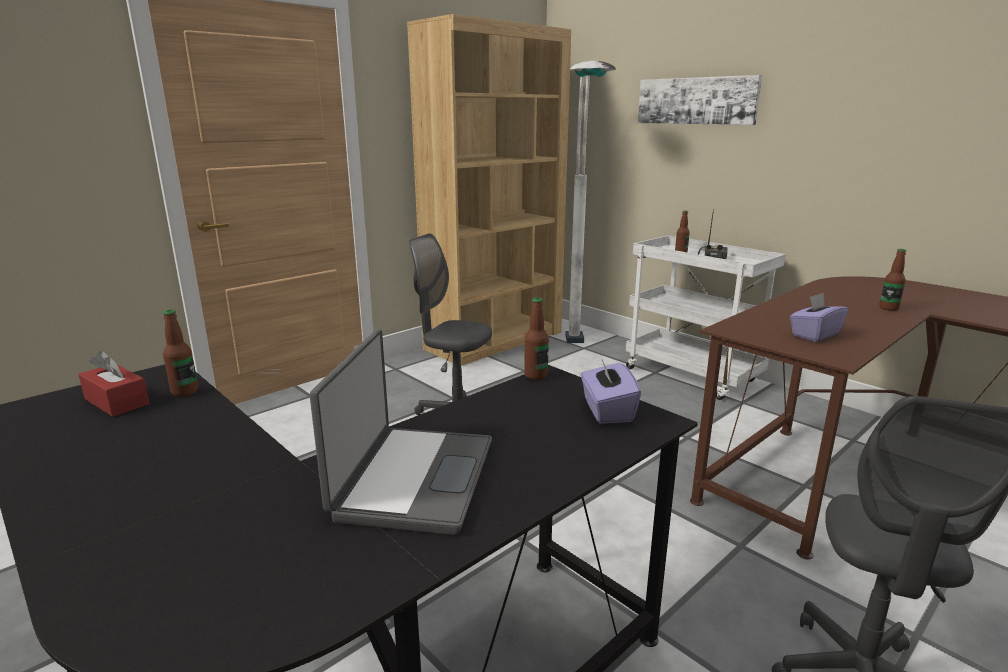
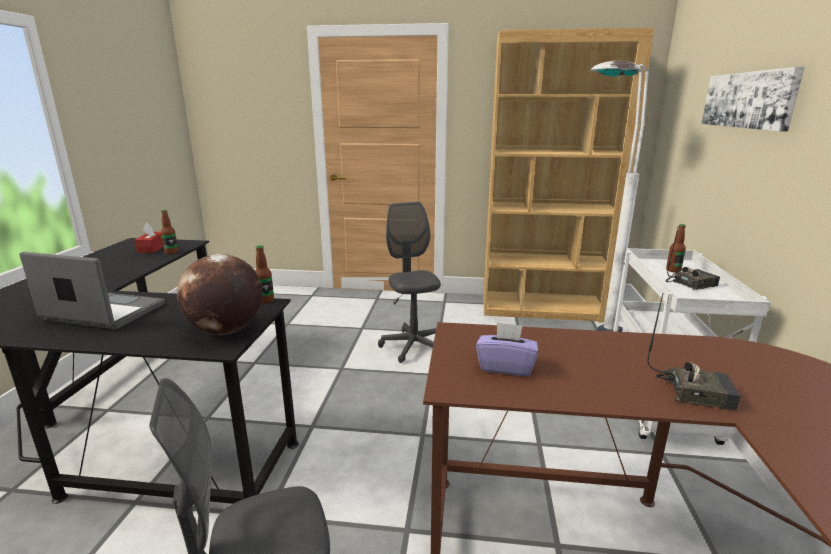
camera: 50 degrees right, 0 degrees up
laptop [310,329,492,535] -> laptop turned 135 degrees counterclockwise [19,252,164,330]
purple tissue box [581,355,641,424] -> globe [177,254,263,335]
bottle [879,249,906,311] -> radio [648,293,741,410]

